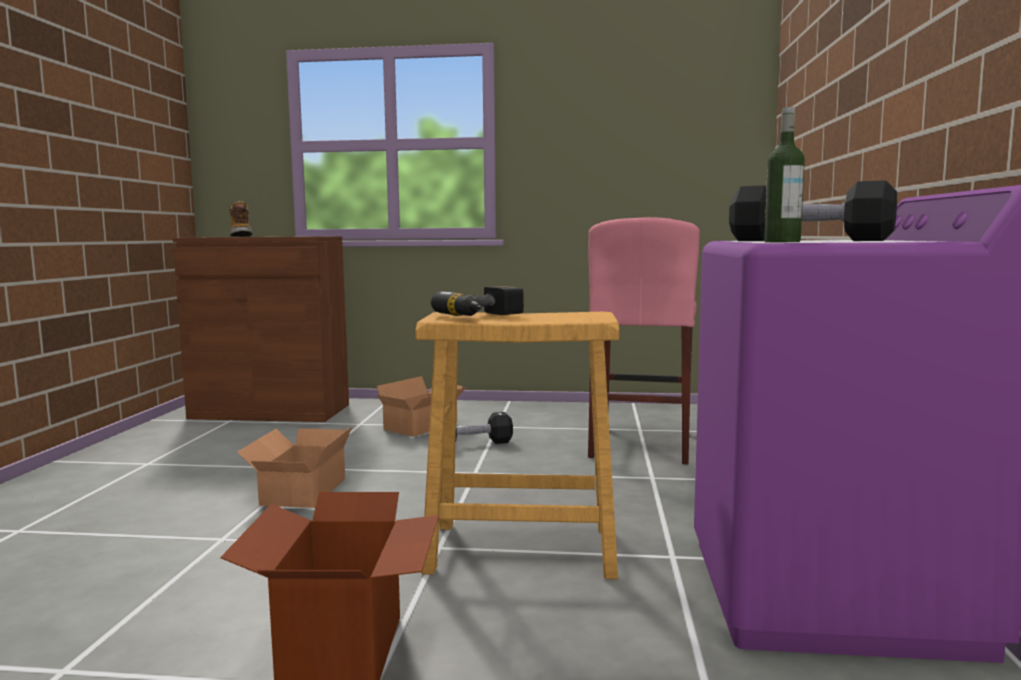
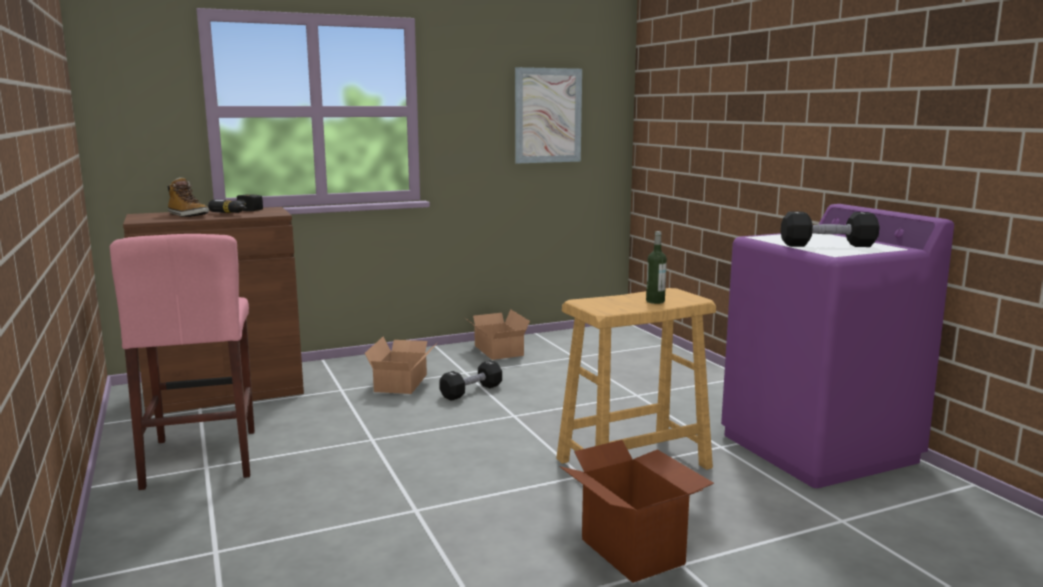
camera: 30 degrees left, 5 degrees up
cardboard box [237,426,353,508] -> cardboard box moved to [464,309,530,360]
power drill [431,286,524,316] -> power drill moved to [208,194,263,213]
pink stool [588,217,700,465] -> pink stool moved to [110,234,255,490]
bottle [764,107,805,242] -> bottle moved to [646,231,667,304]
none -> picture [515,67,582,164]

